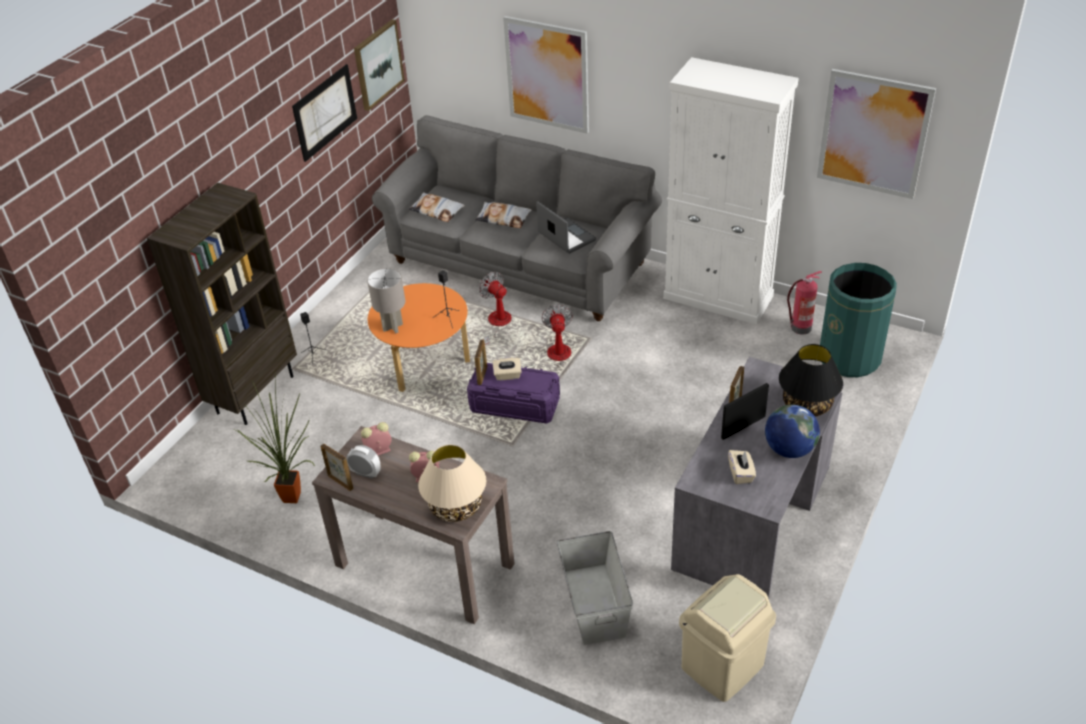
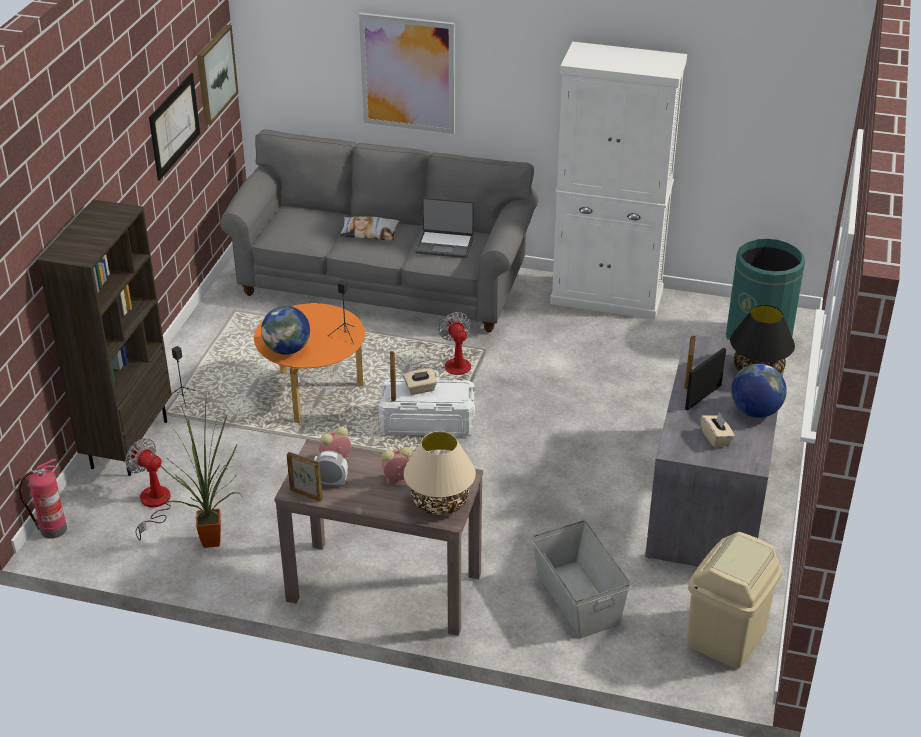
camera: 15 degrees left, 5 degrees down
grey table lamp [367,268,405,333] -> globe [261,306,310,355]
pillow [408,192,465,222] -> none
purple storage box [467,363,560,424] -> white storage box [379,378,475,436]
fan [479,272,512,345] -> fan moved to [125,438,171,540]
laptop [536,201,596,254] -> laptop turned 150 degrees clockwise [416,197,474,258]
fire extinguisher [787,271,822,335] -> fire extinguisher moved to [19,459,67,539]
picture [817,69,936,199] -> none

